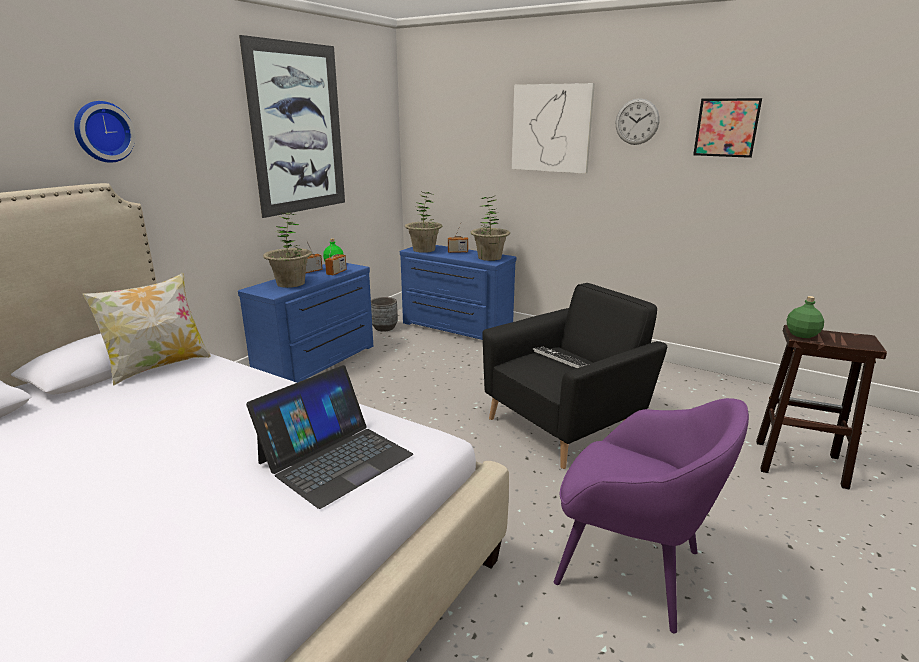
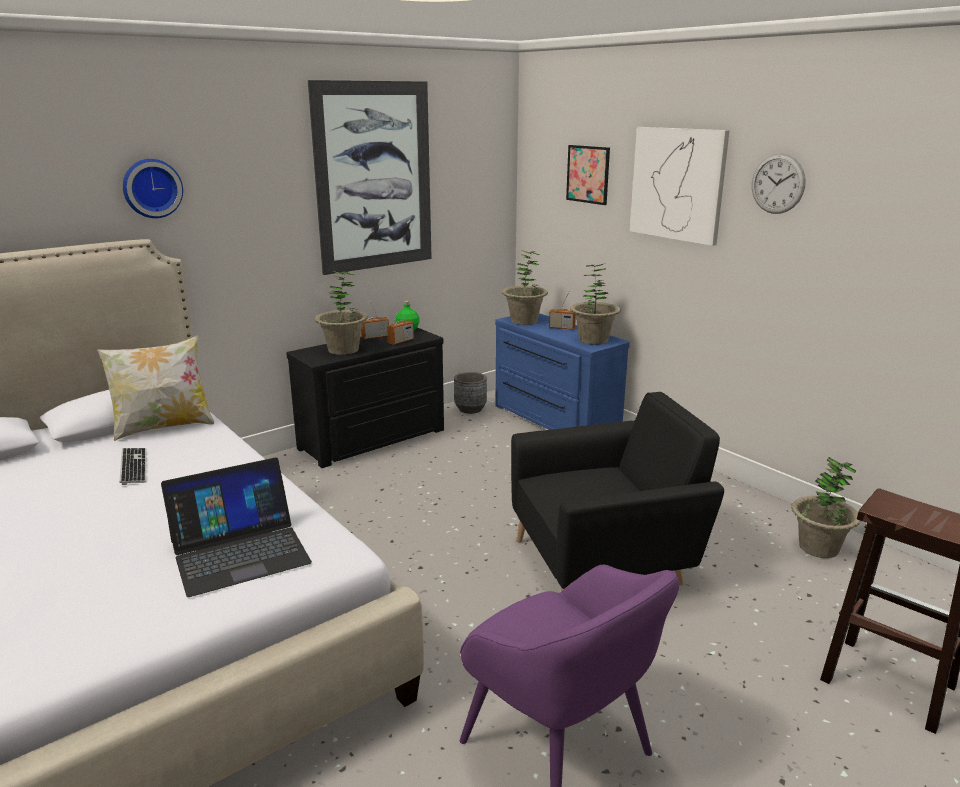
camera: 20 degrees right, 0 degrees up
blue dresser [238,263,373,383] -> black dresser [286,327,444,468]
keyboard [533,347,588,368] -> keyboard moved to [119,448,146,485]
picture [693,98,762,158] -> picture moved to [566,145,610,205]
green bottle [787,296,824,338] -> none
none -> potted plant [791,457,861,558]

